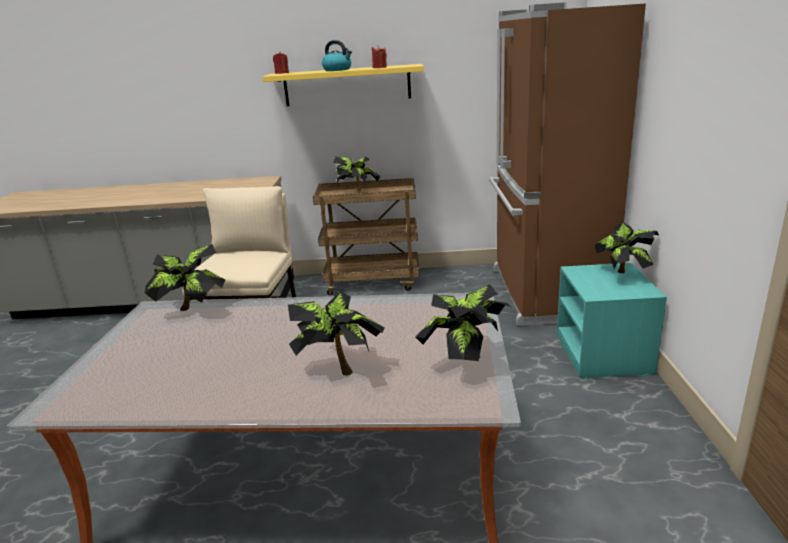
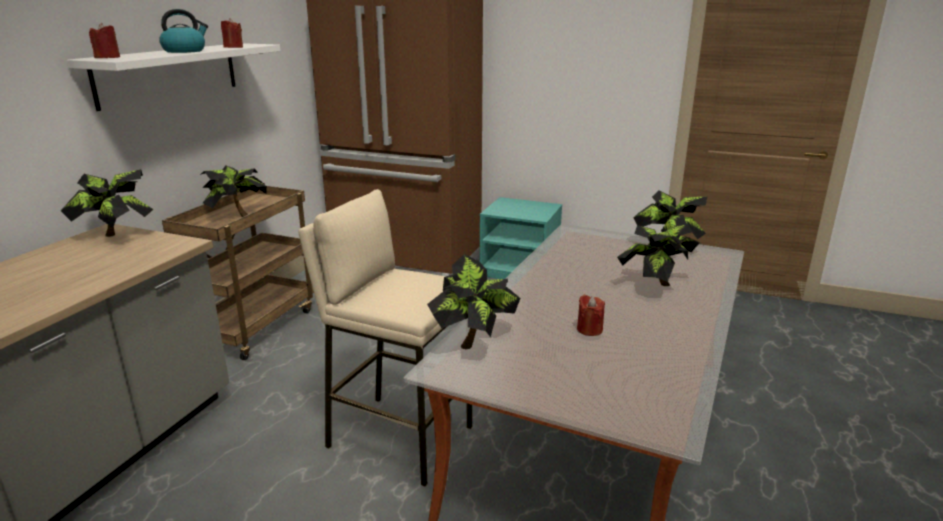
camera: 70 degrees left, 0 degrees up
yellow shelf [262,64,424,106] -> white shelf [67,43,280,111]
potted plant [594,222,659,273] -> potted plant moved to [61,169,153,237]
none -> red candle [577,295,605,336]

